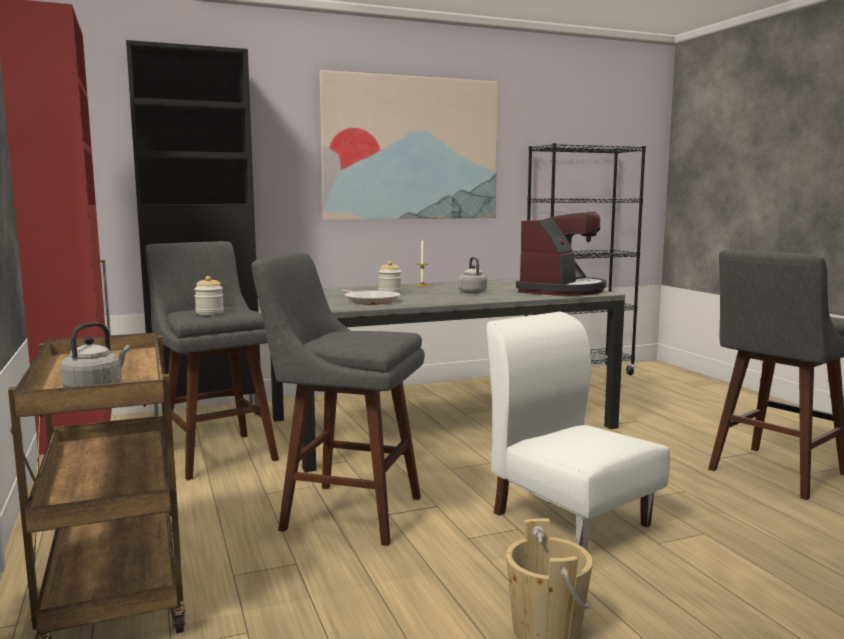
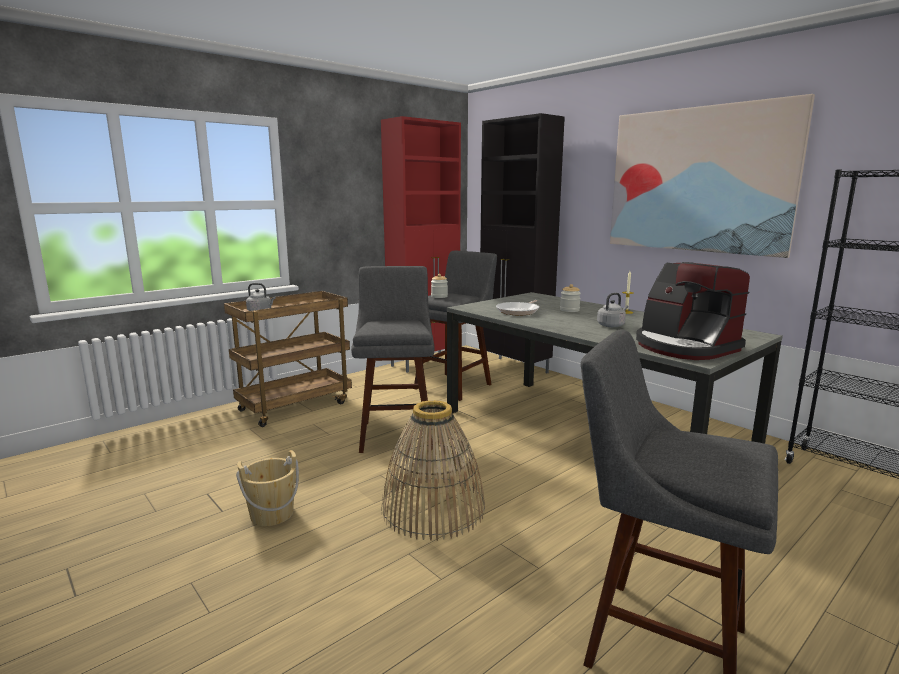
camera: 70 degrees right, 5 degrees up
white chair [486,312,670,551] -> basket [382,400,485,541]
coffee machine [516,212,606,296] -> coffee machine turned 45 degrees clockwise [636,262,750,360]

